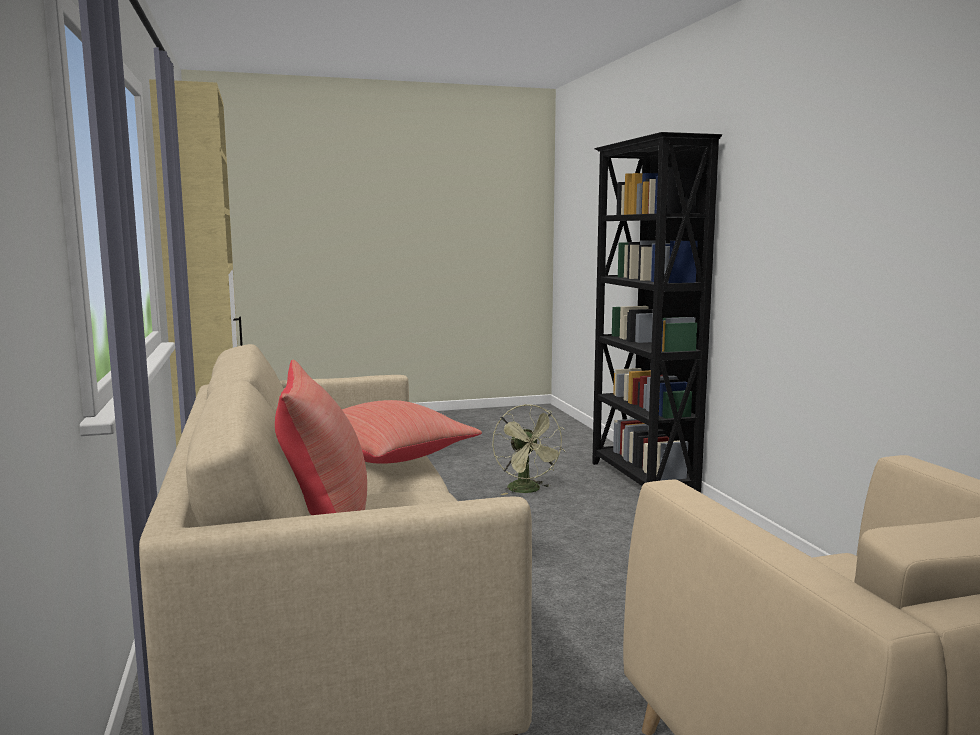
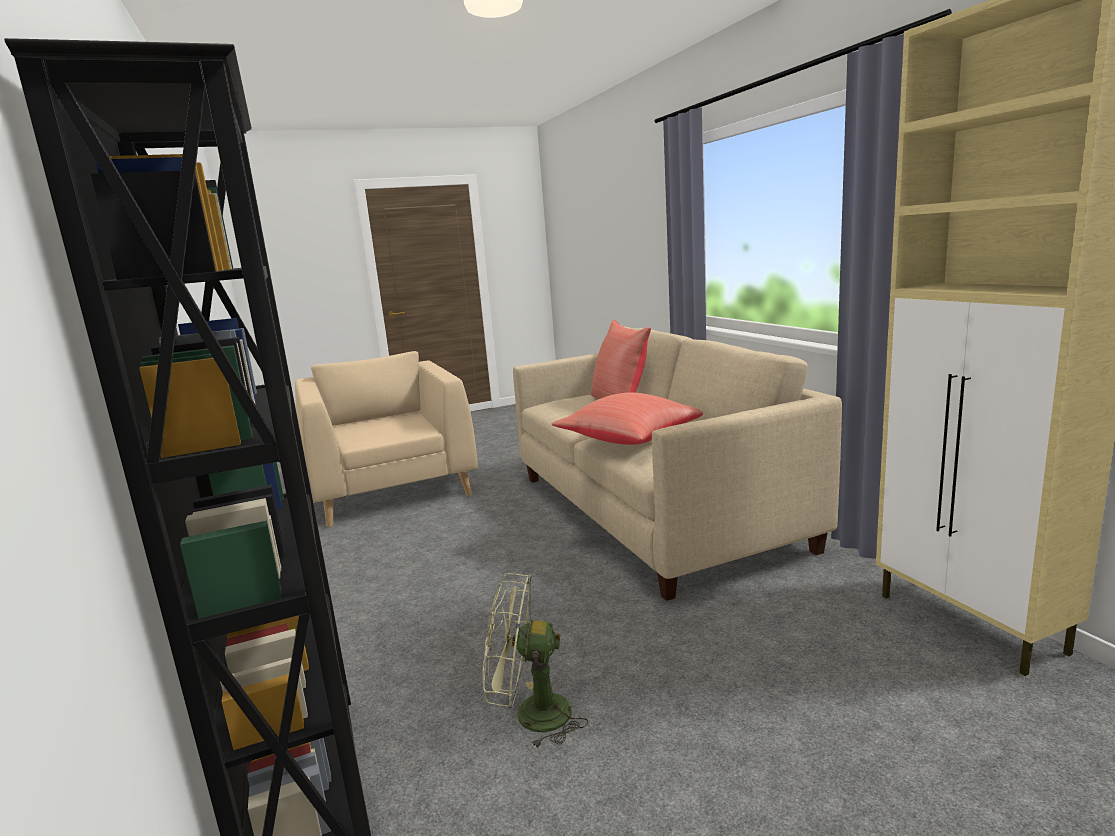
camera: 175 degrees right, 5 degrees up
green fan [492,404,565,495] -> green fan turned 60 degrees counterclockwise [483,573,588,749]

